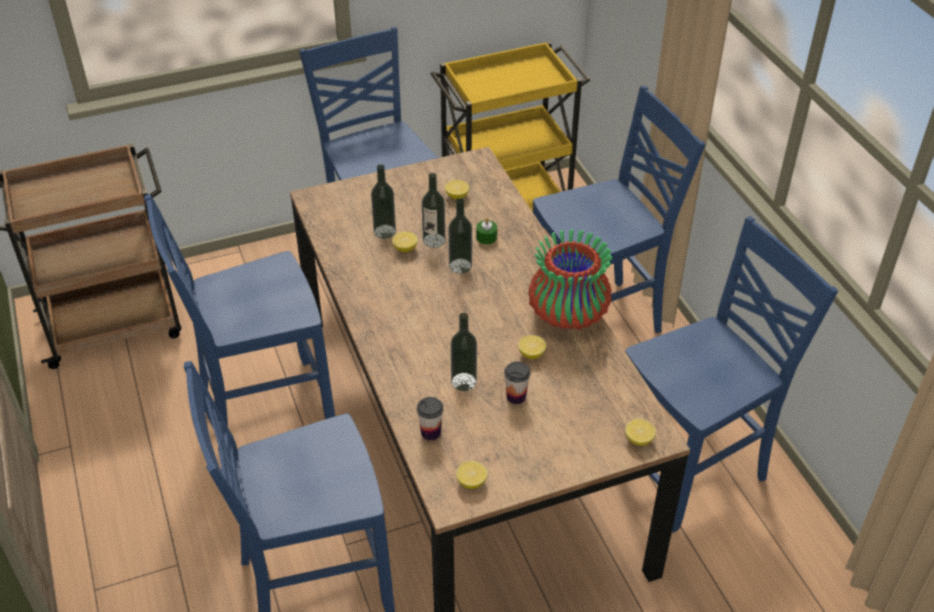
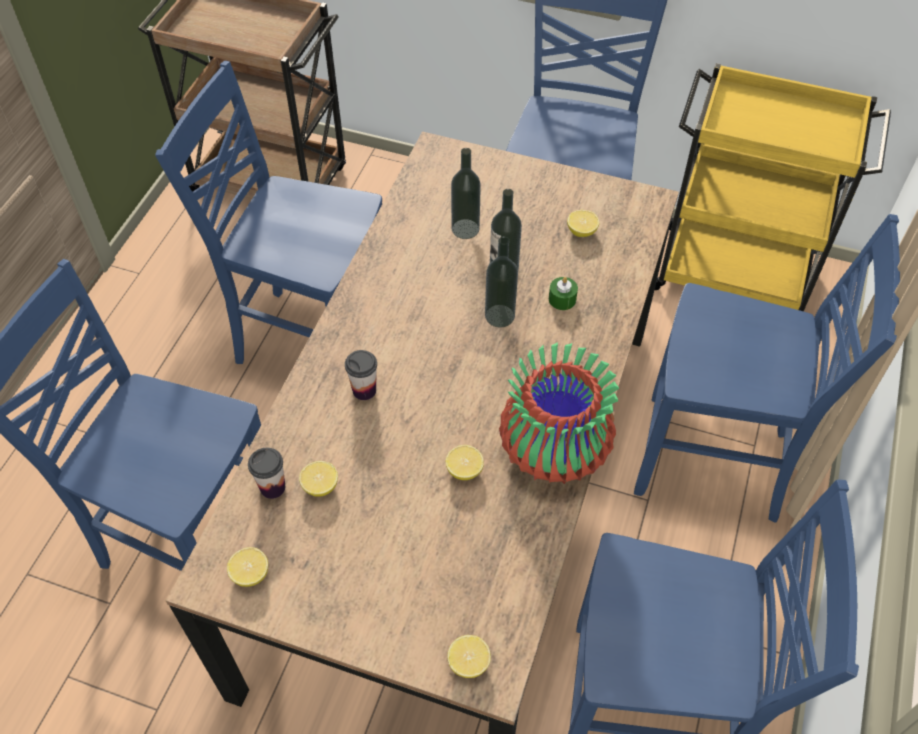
camera: 40 degrees right, 10 degrees up
lemon [392,231,418,252] -> lemon moved to [299,461,338,497]
bottle [451,313,477,391] -> none
cup [504,361,530,404] -> cup moved to [345,350,377,400]

